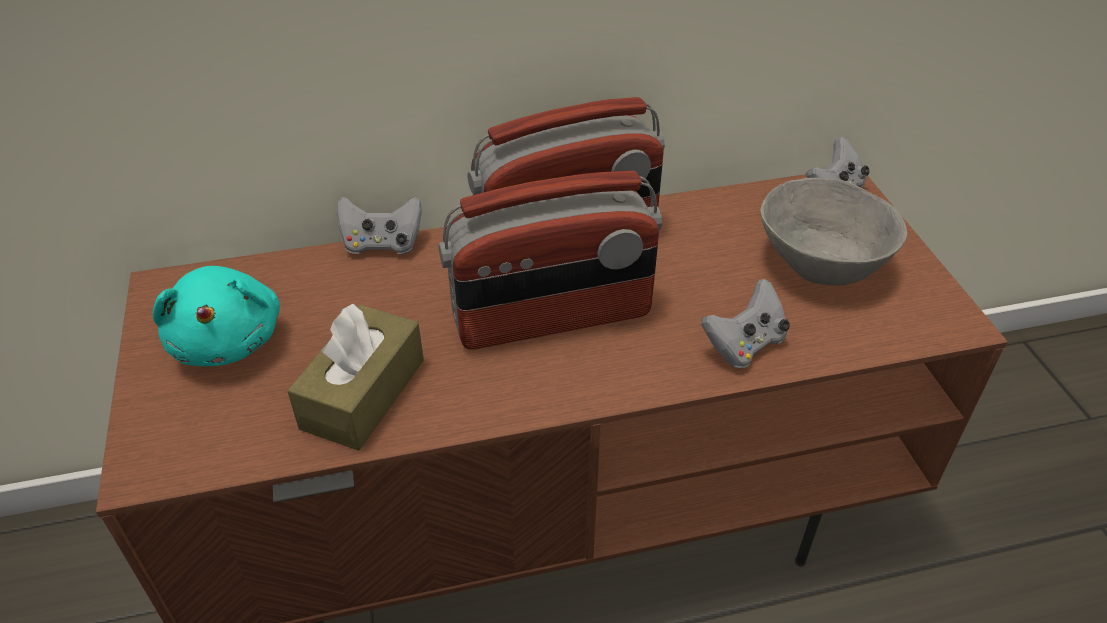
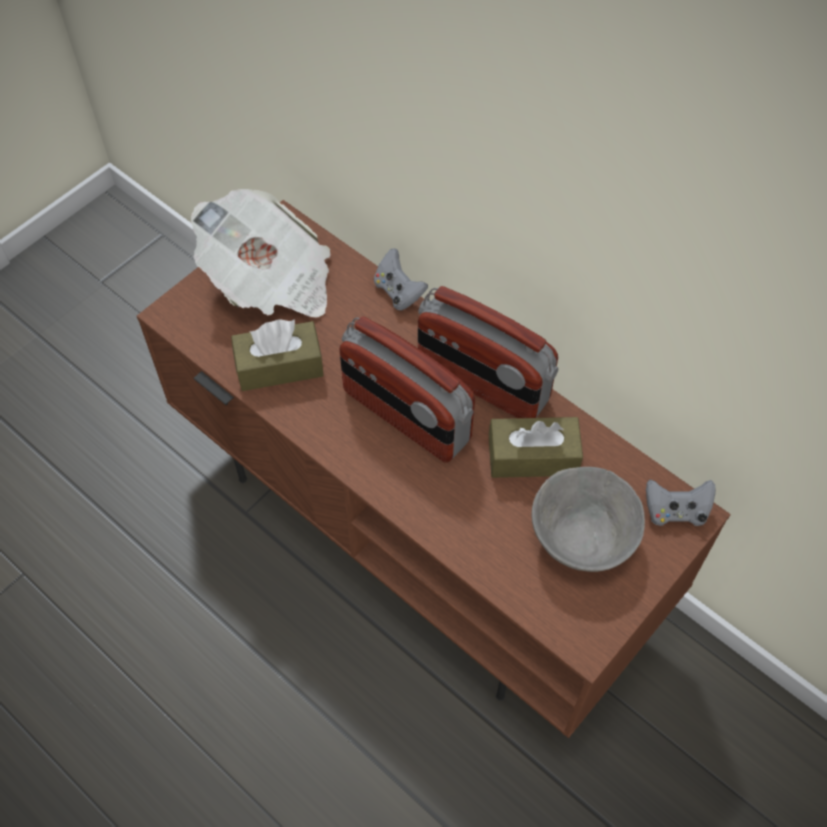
camera: 55 degrees right, 15 degrees up
turquoise plush toy [153,266,280,366] -> newspaper [191,189,331,318]
grey game controller [701,279,790,368] -> none
none -> brown tissue box [489,417,583,478]

